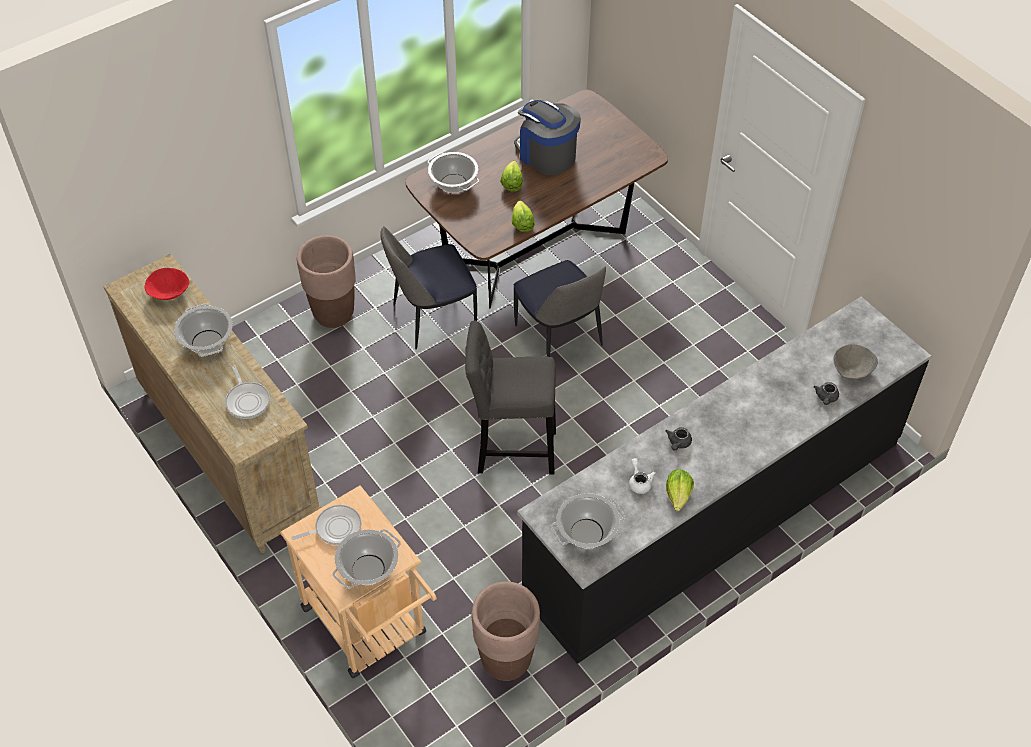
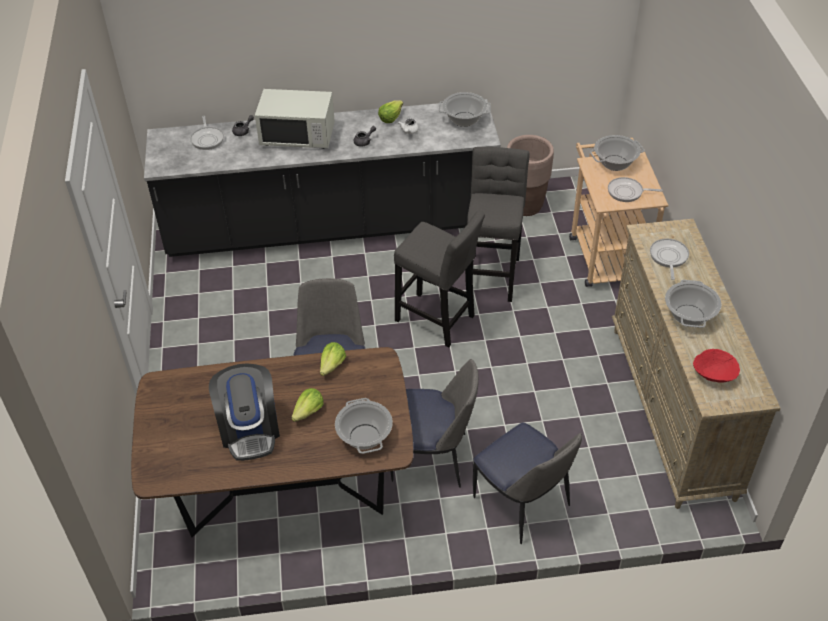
camera: 150 degrees left, 5 degrees down
brown planter [297,235,356,328] -> chair [473,423,582,544]
grey bowl [833,344,878,379] -> frying pan [190,116,224,150]
none -> white microwave [255,89,335,149]
none -> grey stool [467,147,530,302]

